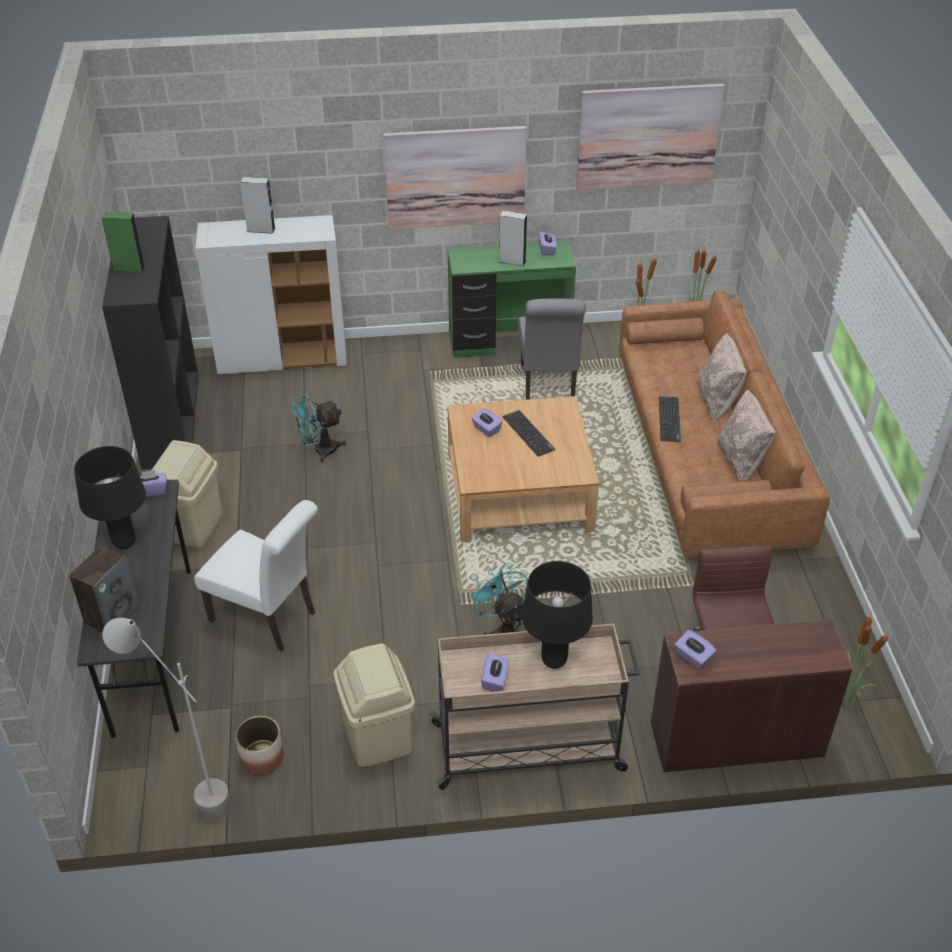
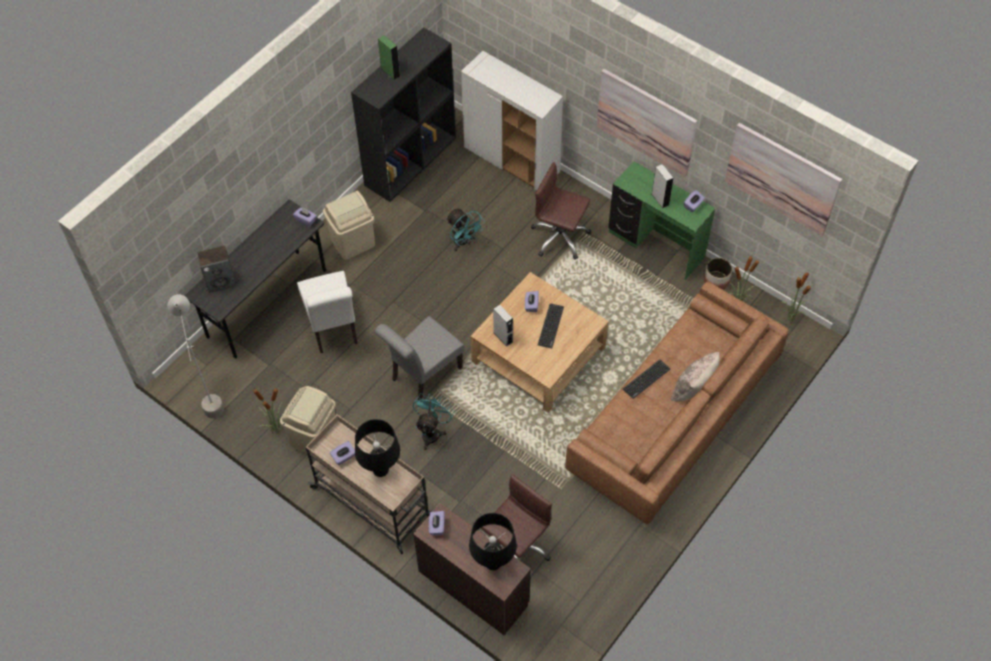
camera: 45 degrees right, 15 degrees up
black table lamp [74,446,146,549] -> black table lamp moved to [469,513,517,570]
planter [235,716,284,775] -> planter moved to [704,258,732,290]
grey speaker [240,177,275,234] -> grey speaker moved to [493,304,513,347]
turquoise fan [291,393,346,463] -> turquoise fan turned 150 degrees counterclockwise [446,208,485,251]
grey chair [518,298,586,400] -> grey chair moved to [374,316,465,400]
beige pillow [717,389,776,482] -> none
potted plant [842,613,888,709] -> potted plant moved to [253,388,282,435]
none -> brown office chair [531,162,591,260]

